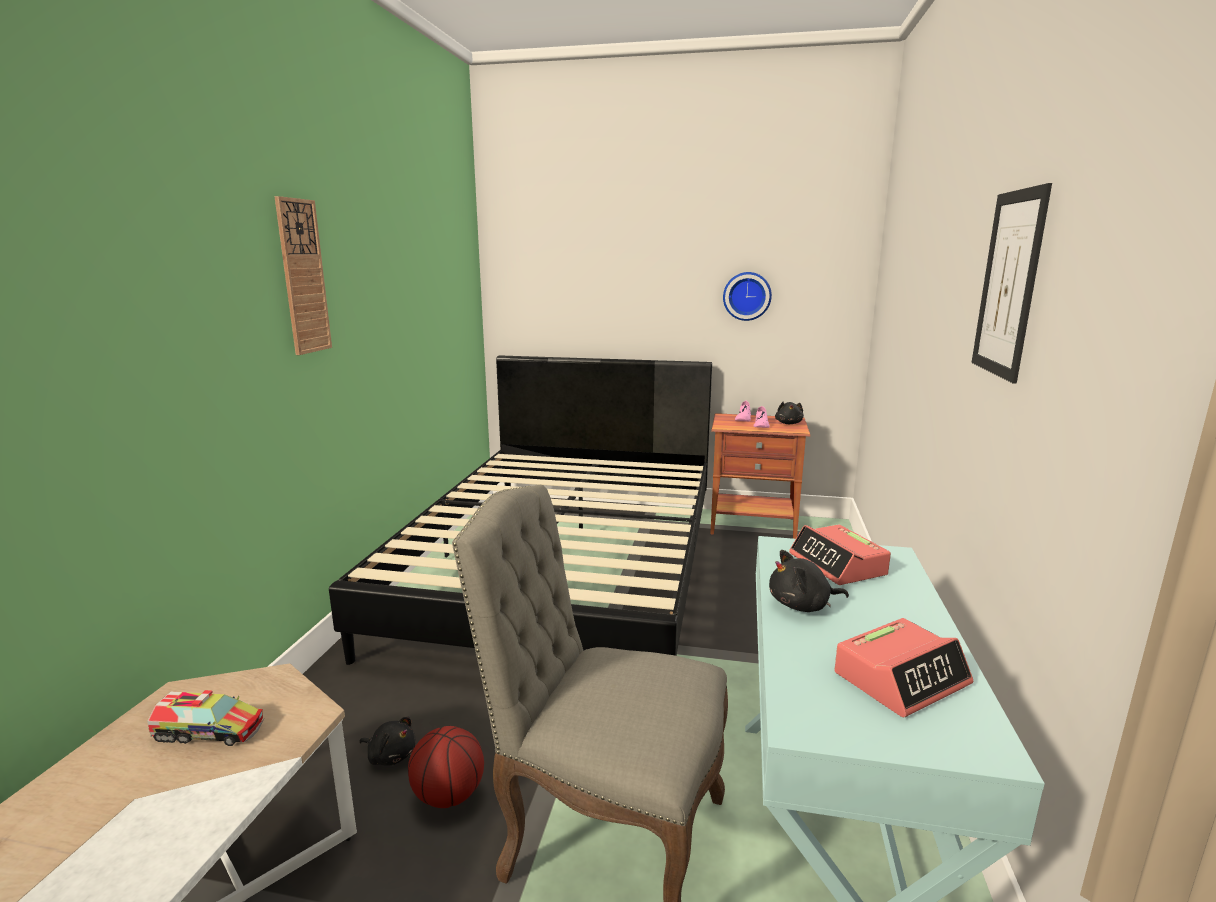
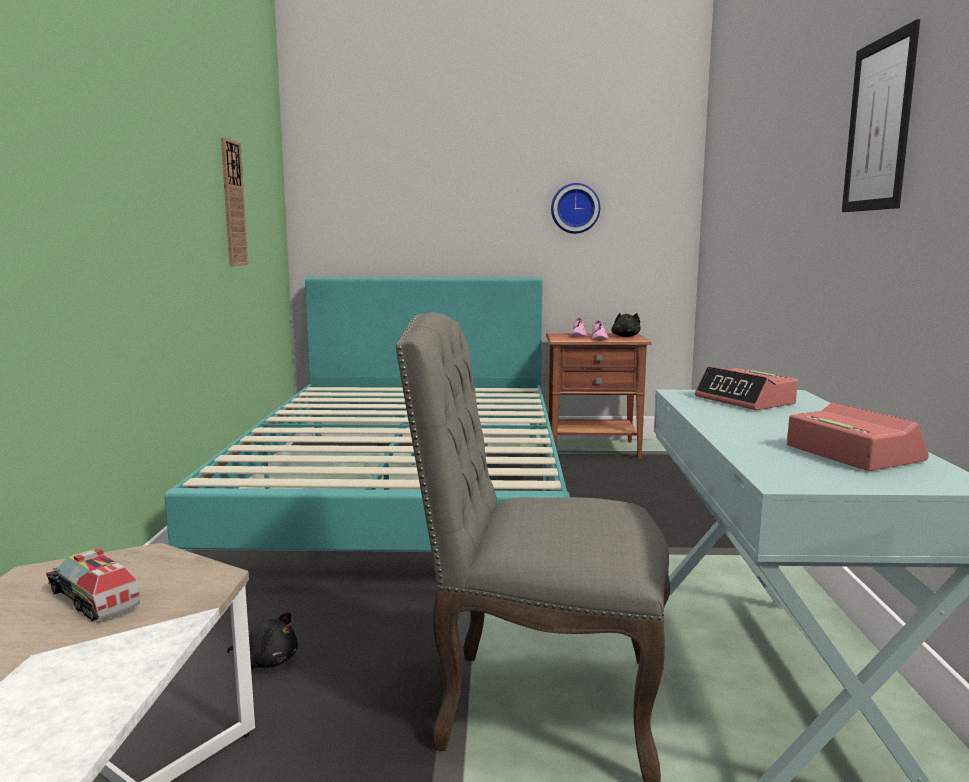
camera: 10 degrees left, 5 degrees down
toy truck [147,690,264,746] -> toy truck turned 135 degrees counterclockwise [46,549,140,621]
wall clock [274,196,332,355] -> wall clock moved to [221,137,249,266]
black bed [329,355,712,665] -> turquoise bed [165,277,570,552]
basketball [408,726,484,808] -> none
black plush toy [769,550,849,612] -> none
alarm clock [834,618,973,717] -> alarm clock turned 75 degrees counterclockwise [787,402,929,471]

